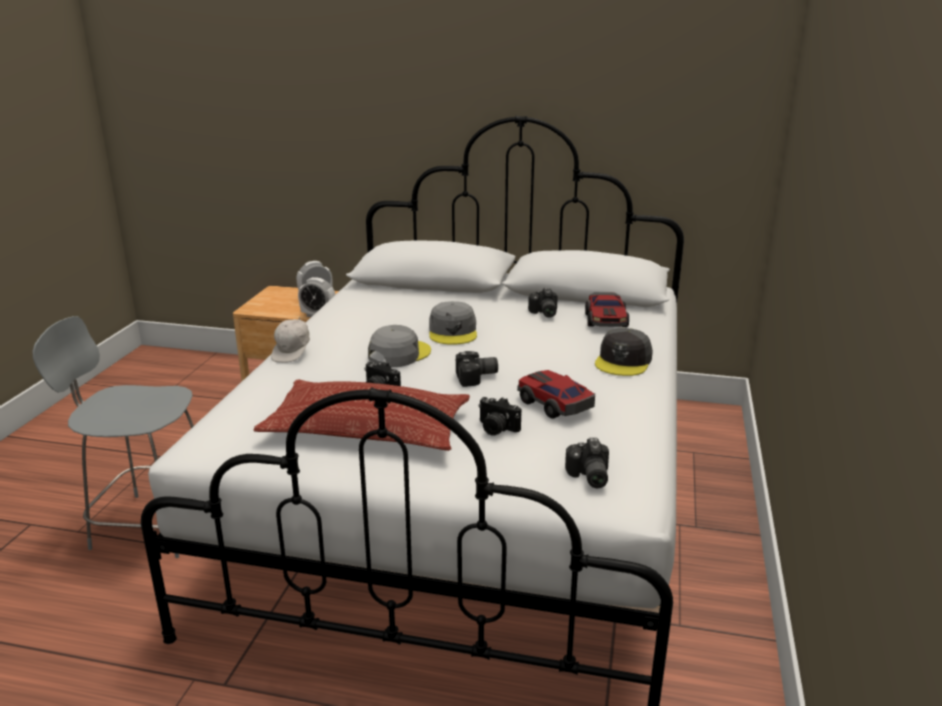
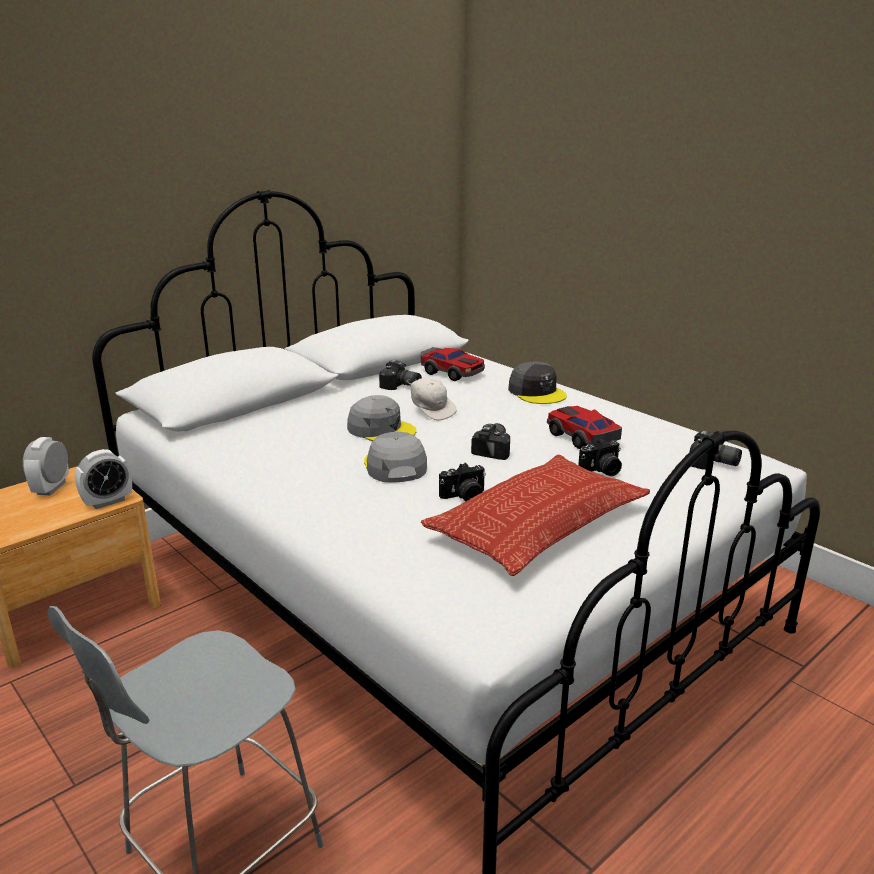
camera: 55 degrees left, 0 degrees up
white cap [271,318,310,363] -> white cap moved to [406,377,457,421]
toy car [517,370,595,419] -> toy car turned 60 degrees clockwise [547,406,622,449]

